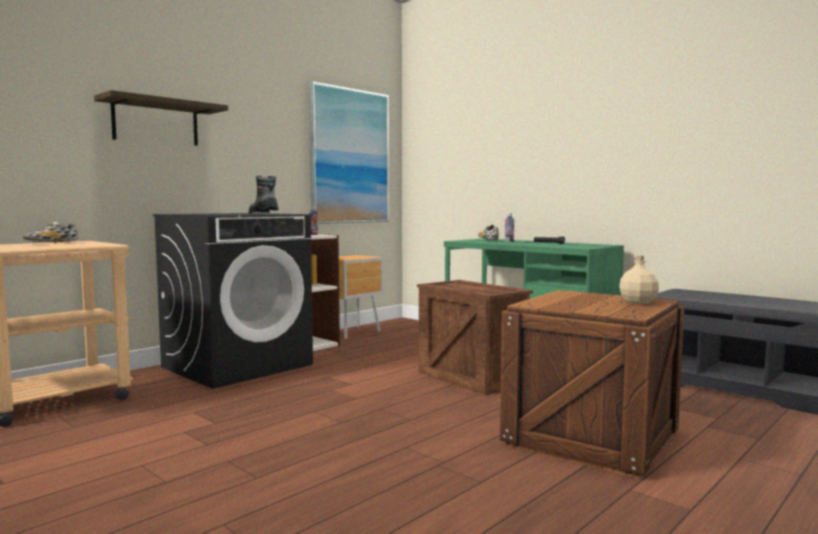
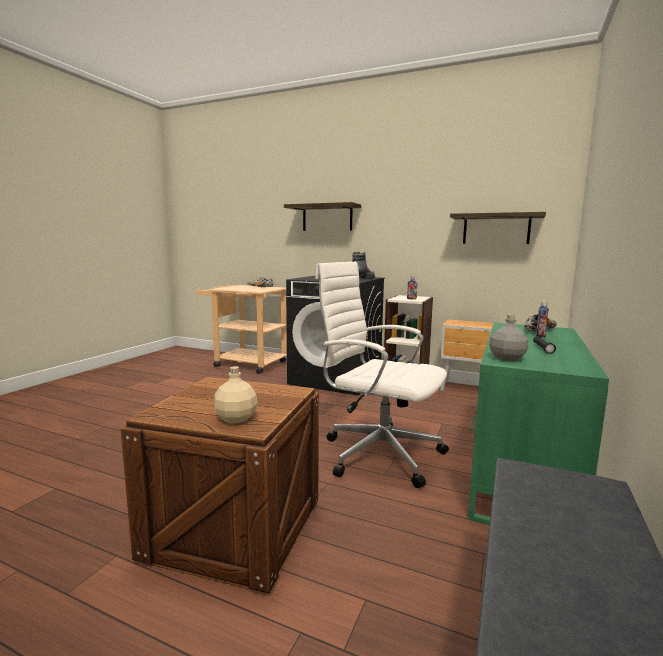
camera: 70 degrees right, 5 degrees up
picture [309,81,389,224] -> shelf [450,212,546,244]
crate [417,280,533,395] -> white office chair [315,262,449,488]
none -> grey bottle [489,314,528,361]

